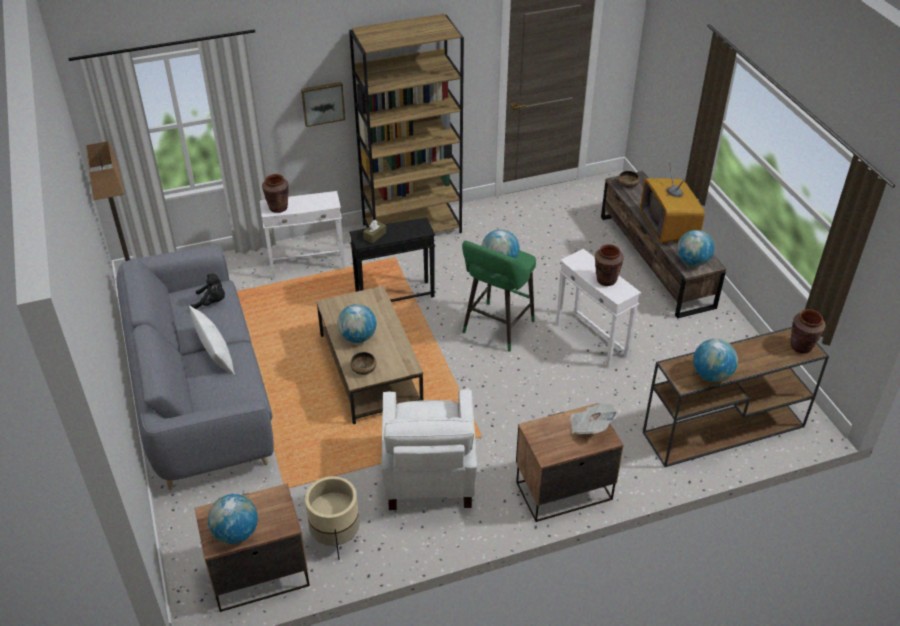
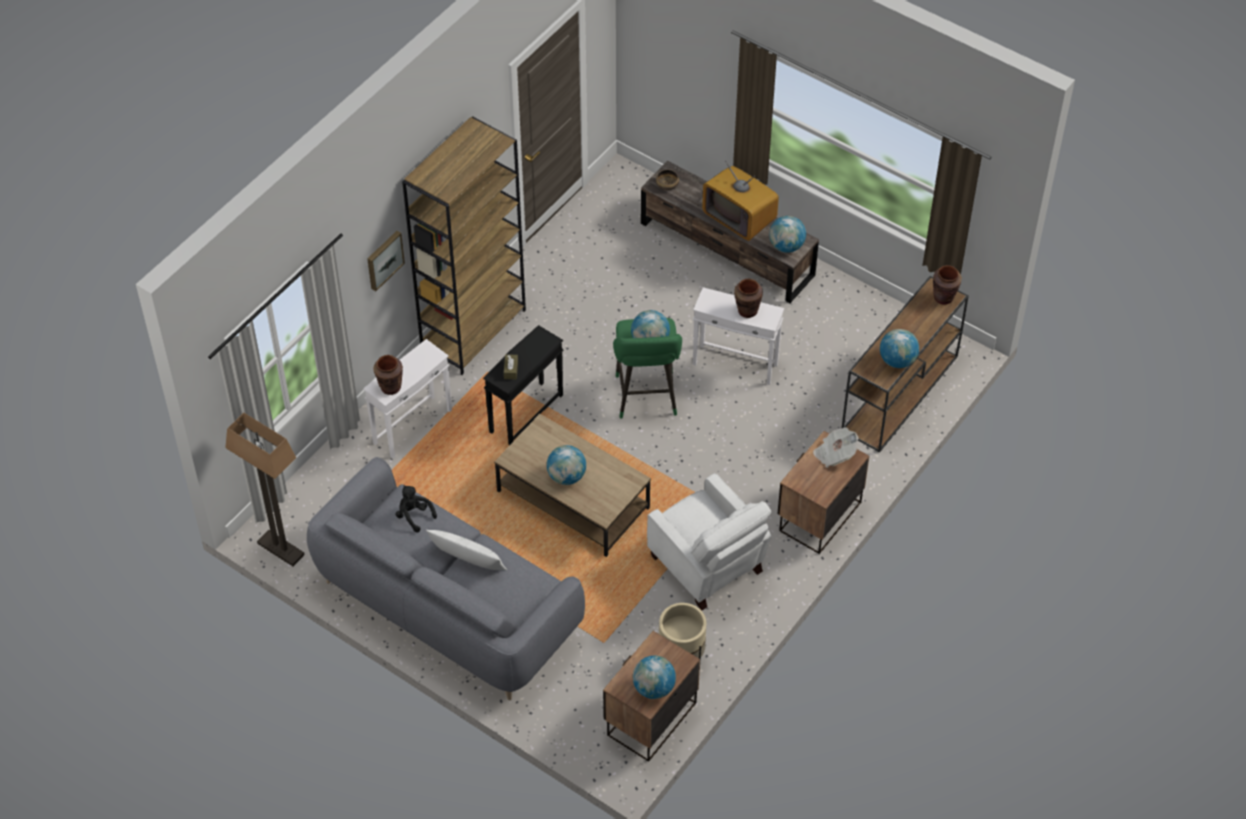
camera: 35 degrees left, 10 degrees up
black plush toy [190,274,225,309] -> black plush toy turned 105 degrees counterclockwise [396,485,437,533]
bowl [350,352,376,375] -> none

